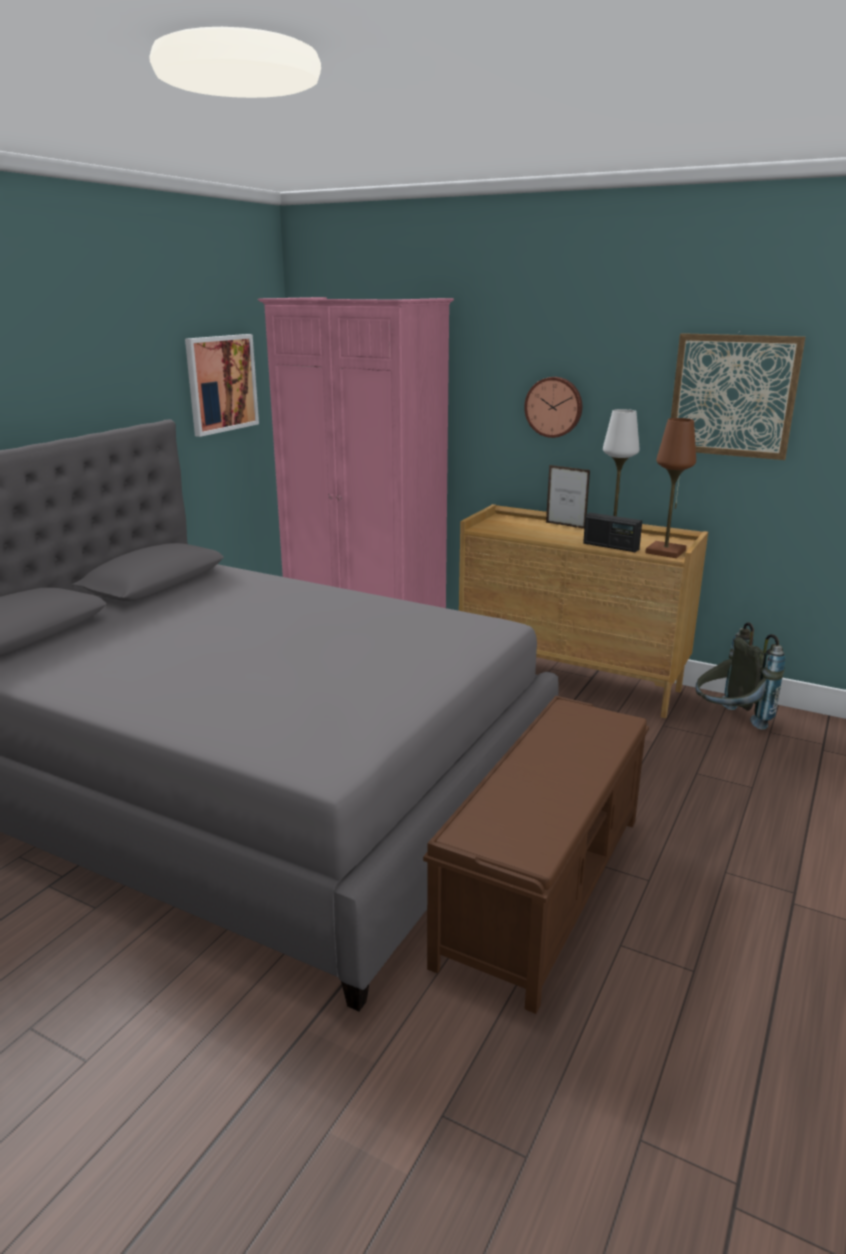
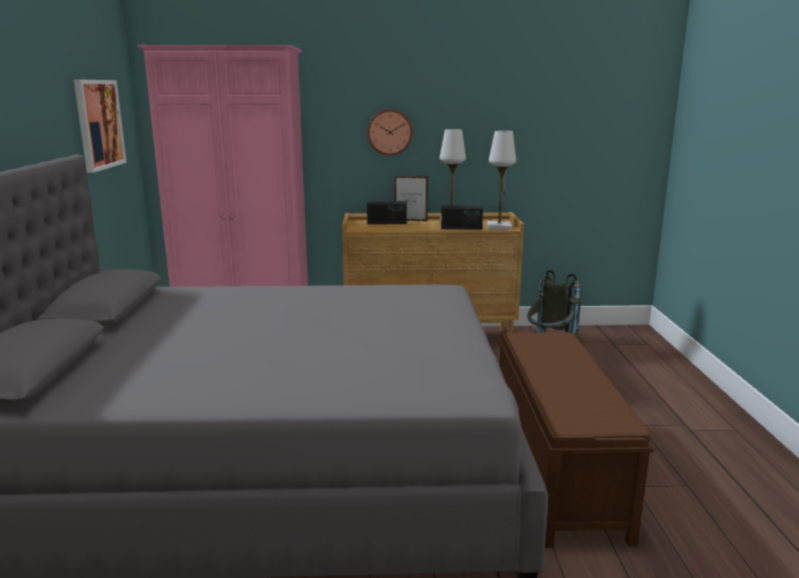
camera: 30 degrees left, 5 degrees down
brown table lamp [645,418,696,558] -> white table lamp [487,131,516,229]
picture [671,332,805,460] -> none
none -> radio [367,201,407,224]

